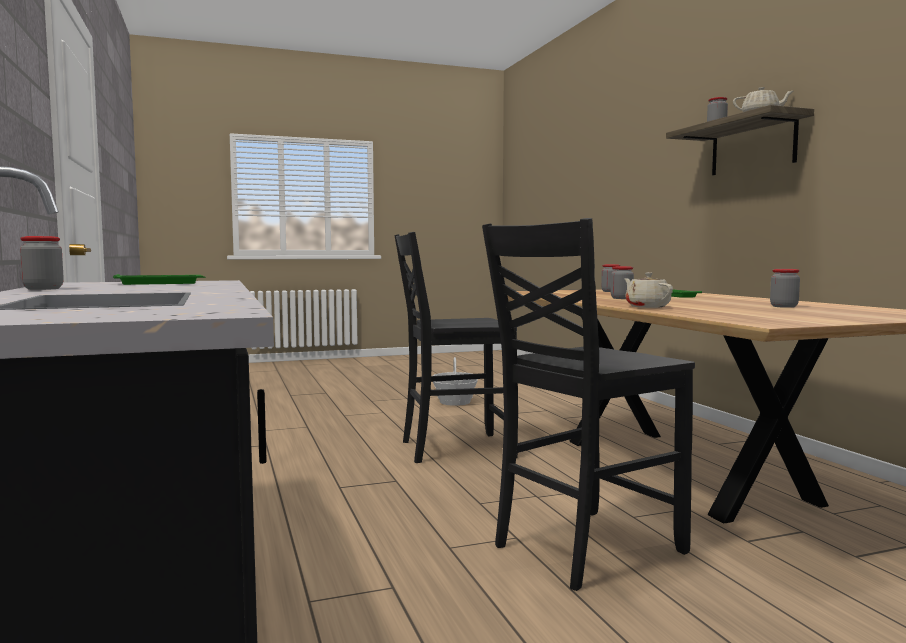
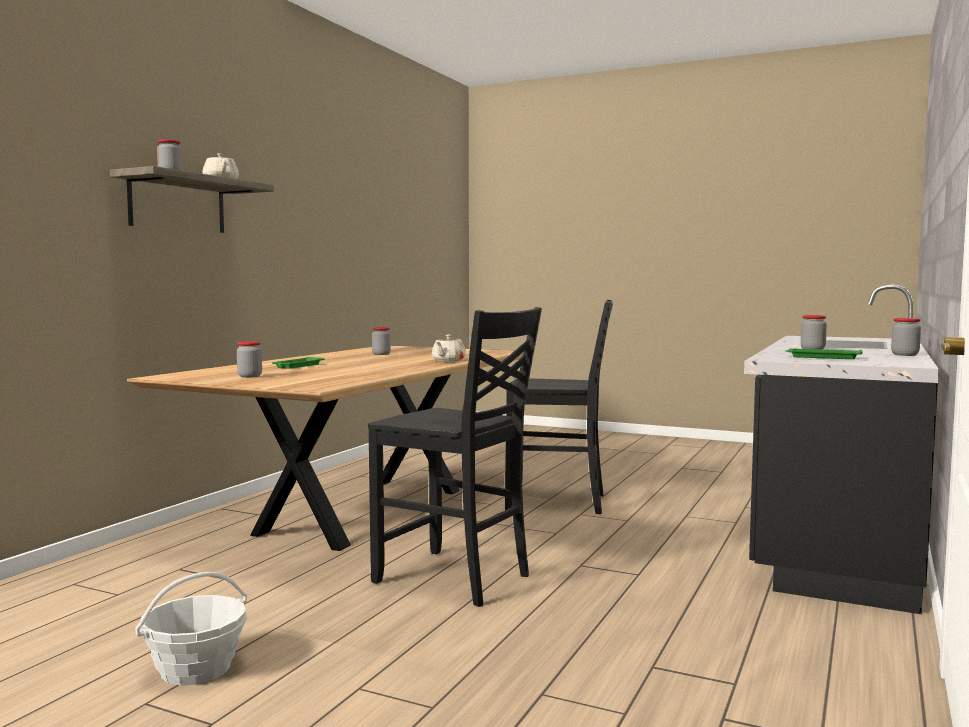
camera: 135 degrees left, 0 degrees up
jar [611,266,634,299] -> jar moved to [801,315,827,349]

